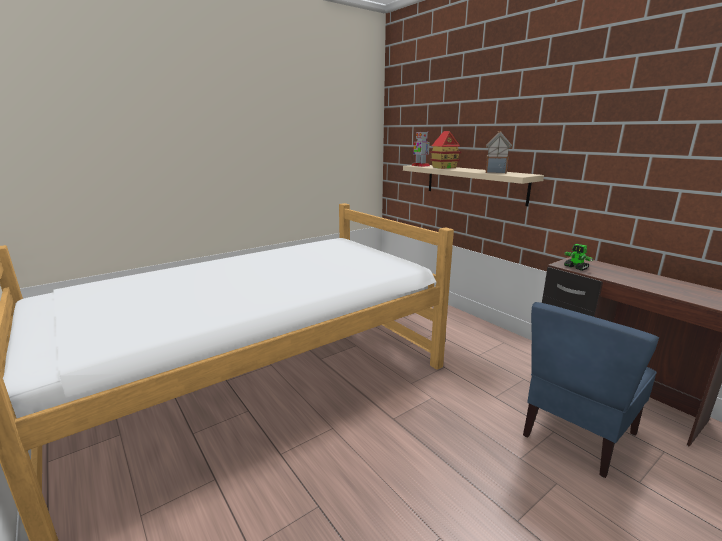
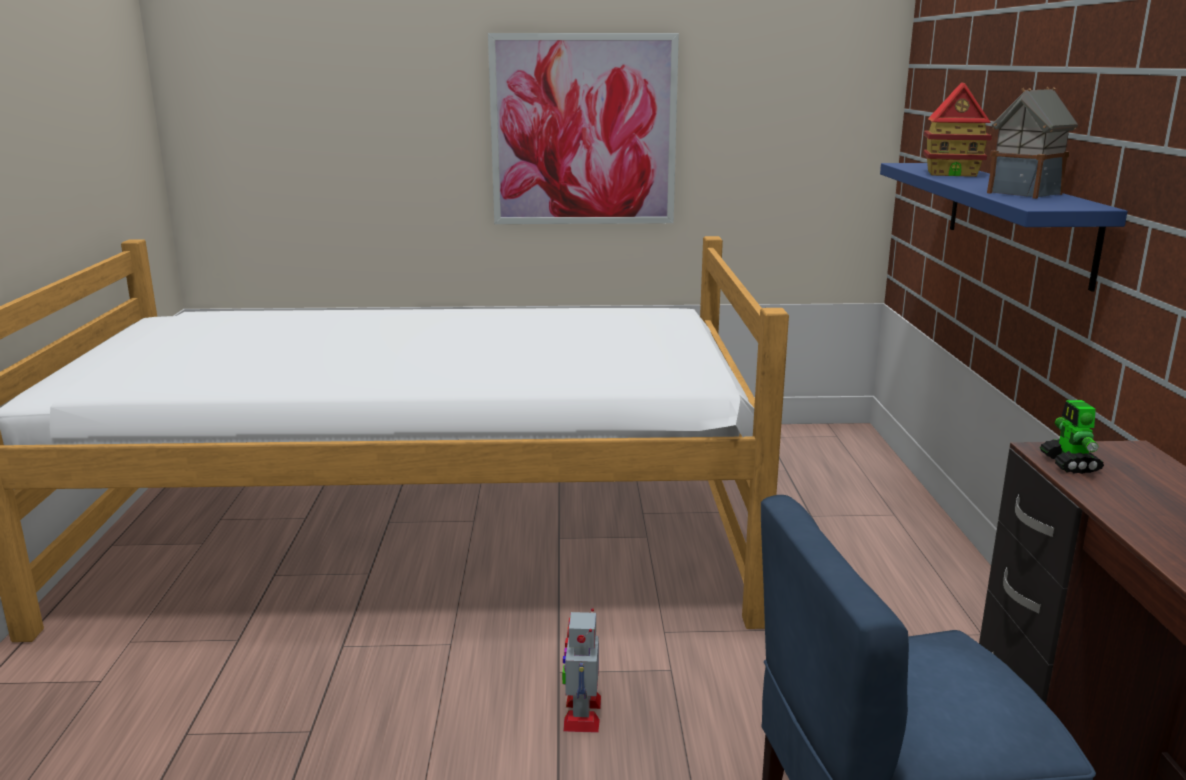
camera: 35 degrees right, 0 degrees up
beige shelf [403,165,544,206] -> blue shelf [880,163,1128,292]
toy robot [411,131,430,167] -> toy robot moved to [562,608,601,733]
none -> picture [488,33,679,224]

